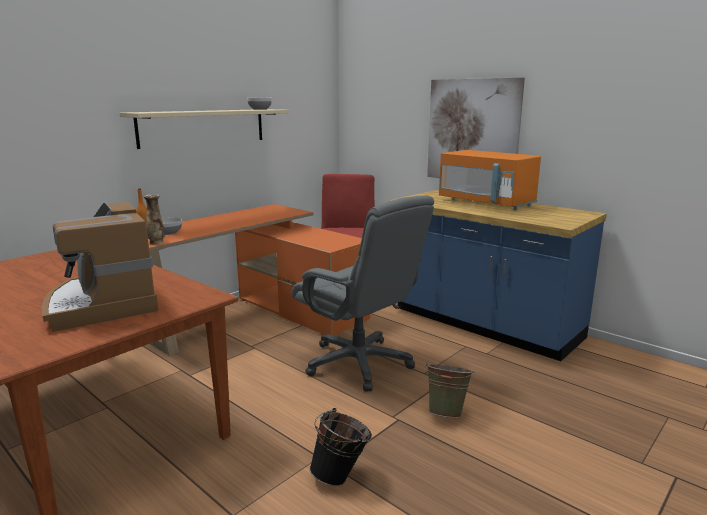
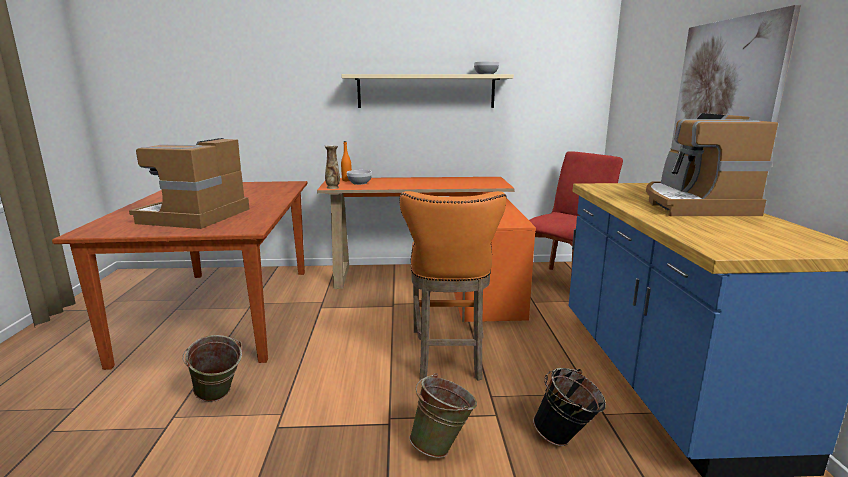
camera: 45 degrees right, 0 degrees up
grey office chair [292,195,434,392] -> orange stool [399,191,507,381]
black bucket [309,408,372,486] -> black bucket moved to [533,368,606,446]
orange microwave [439,150,541,210] -> coffee machine [646,113,778,216]
none -> green bucket [183,335,242,402]

